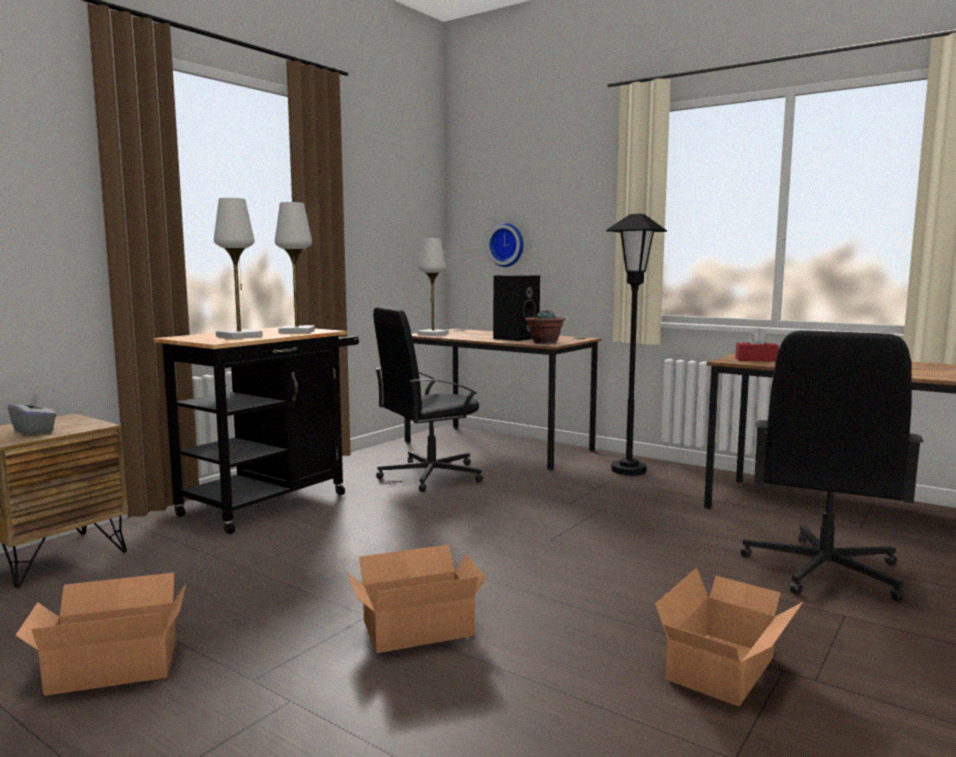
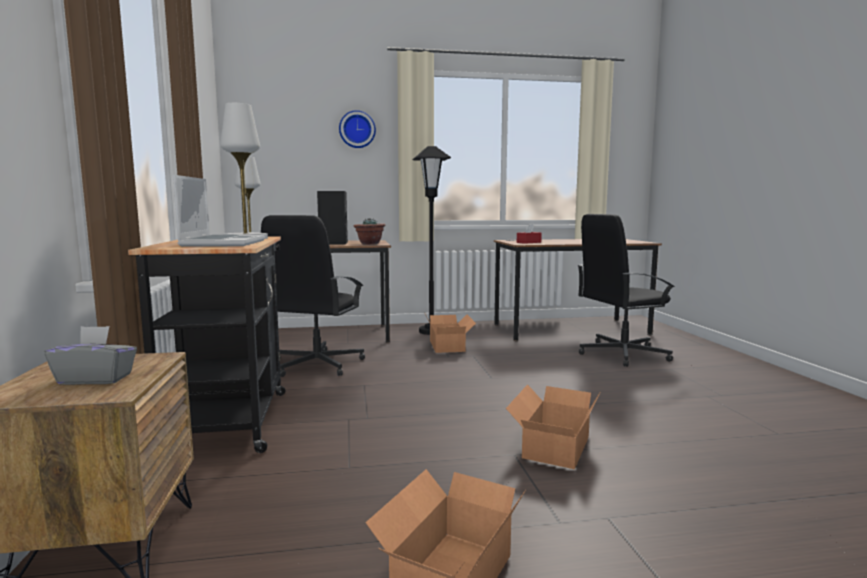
camera: 45 degrees left, 0 degrees up
white table lamp [214,198,263,339] -> laptop [173,175,265,247]
wall clock [487,223,524,267] -> wall clock moved to [339,110,376,148]
cardboard box [655,568,803,707] -> cardboard box moved to [425,314,476,353]
black office chair [740,331,924,601] -> black office chair turned 90 degrees clockwise [578,214,675,367]

